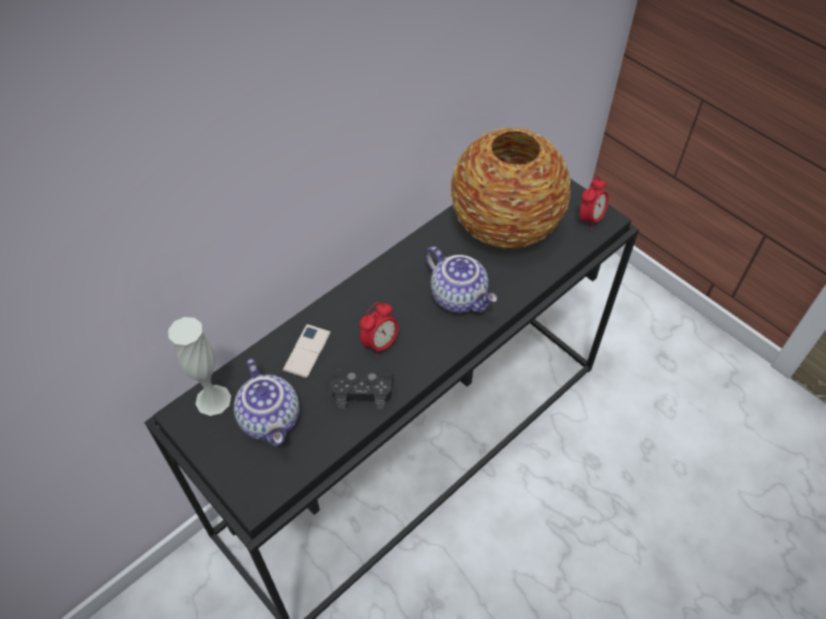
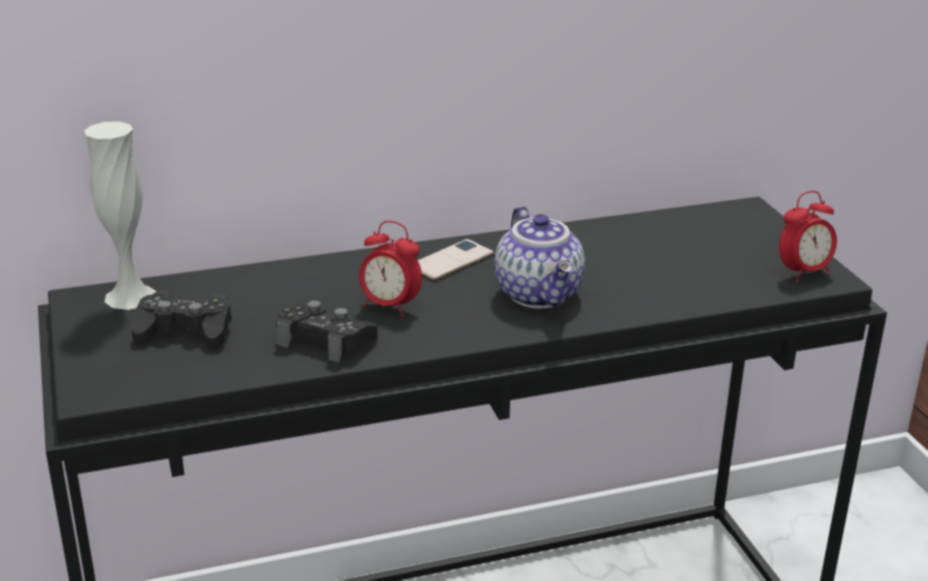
camera: 25 degrees right, 25 degrees down
teapot [234,359,300,447] -> black game controller [131,291,232,351]
phone [283,324,331,378] -> phone moved to [418,239,494,280]
alarm clock [360,302,399,357] -> alarm clock turned 45 degrees clockwise [359,221,422,317]
vase [450,128,570,249] -> none

